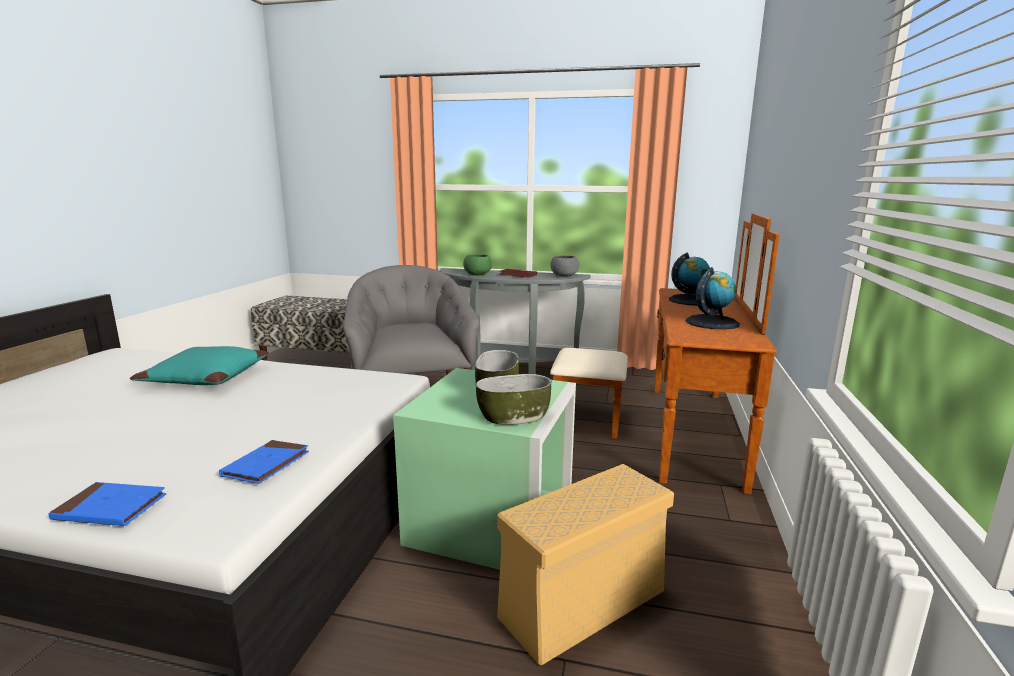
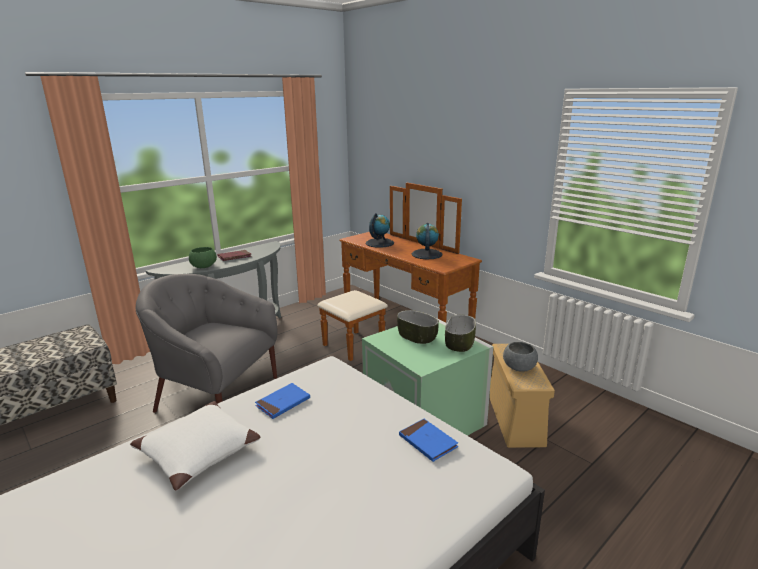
camera: 55 degrees left, 5 degrees up
blue book [48,482,166,526] -> blue book moved to [255,383,310,419]
turquoise pillow [130,346,269,385] -> white pillow [130,401,260,491]
grey bowl [551,255,579,277] -> grey bowl moved to [503,342,538,372]

